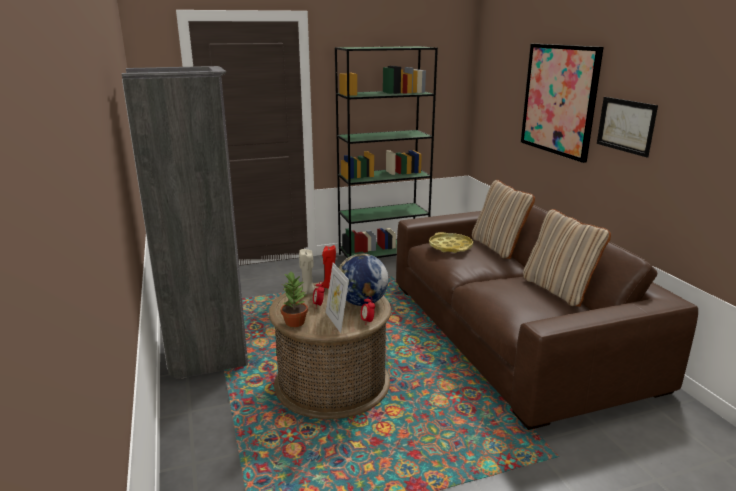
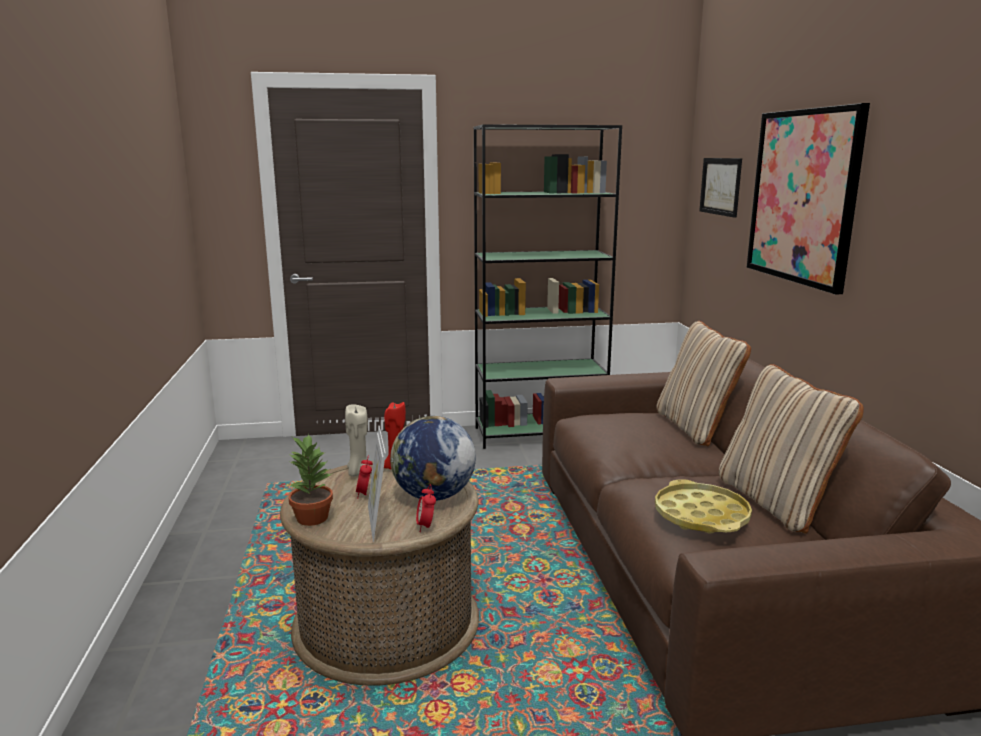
camera: 10 degrees right, 5 degrees down
grey cabinet [122,66,248,379] -> none
yellow tray [429,232,473,253] -> yellow tray moved to [655,479,752,534]
picture [597,97,658,157] -> picture moved to [699,158,742,218]

